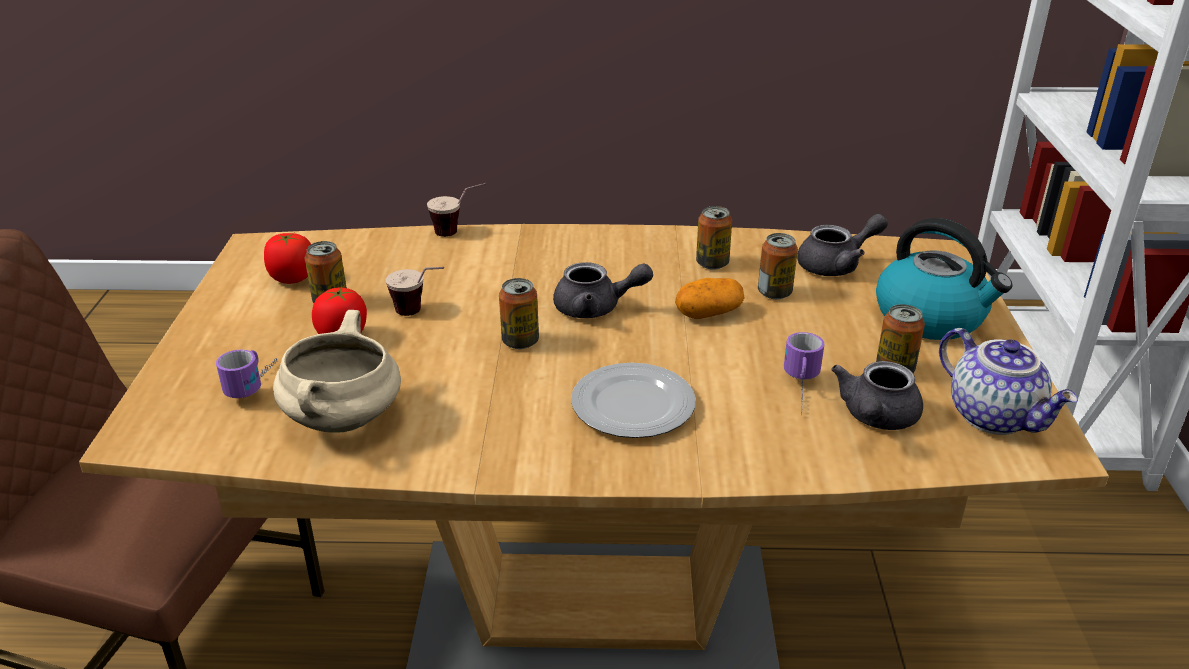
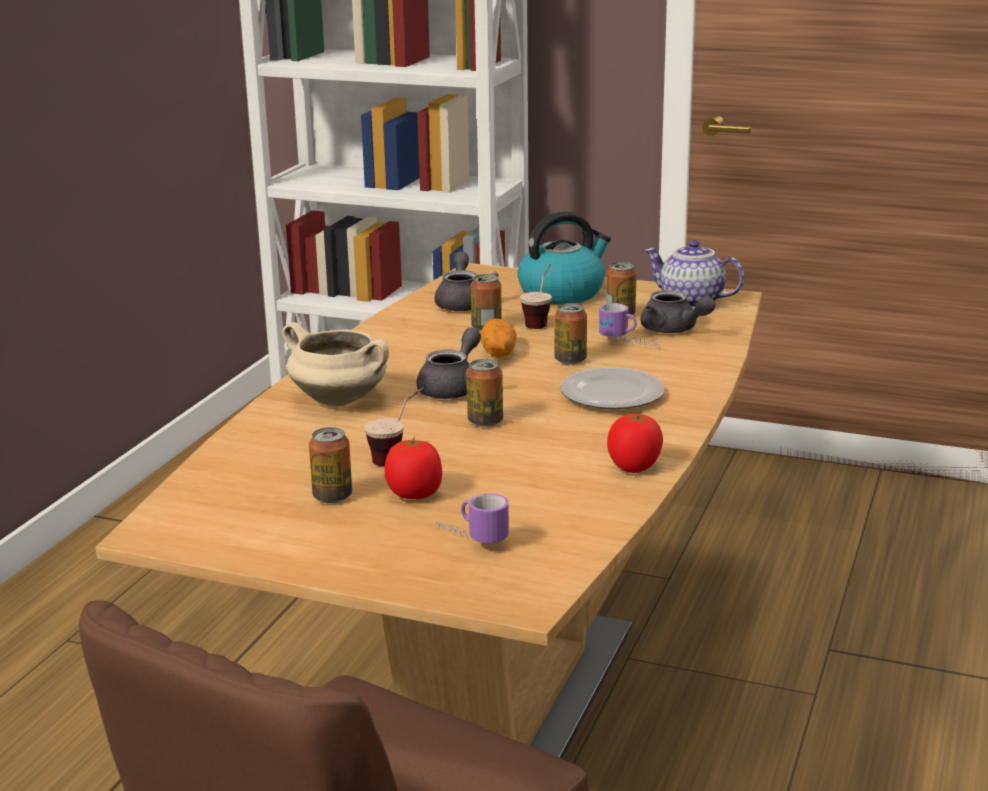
camera: 70 degrees left, 10 degrees down
tomato [264,233,311,284] -> tomato moved to [607,414,663,473]
beige cooking pot [273,310,401,432] -> beige cooking pot moved to [282,322,389,406]
cup [427,183,486,237] -> cup moved to [520,264,552,329]
can [696,206,732,270] -> can moved to [554,303,587,365]
teapot [939,328,1078,435] -> teapot turned 135 degrees counterclockwise [645,240,744,309]

